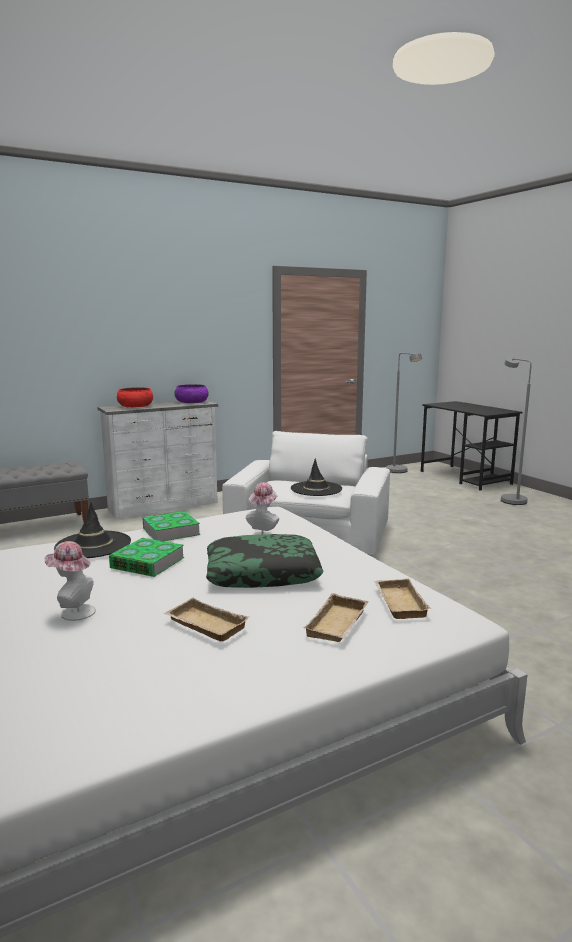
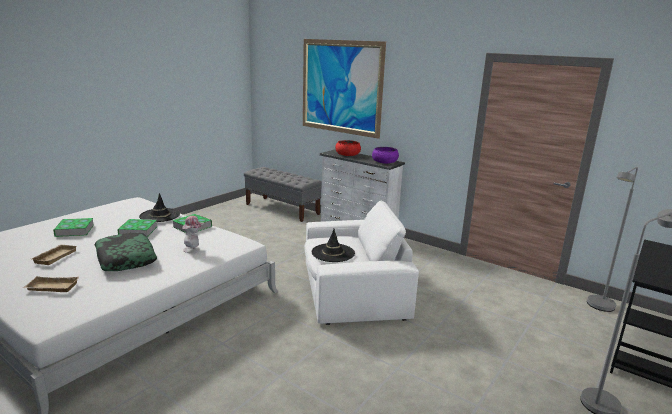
camera: 65 degrees right, 5 degrees up
hat [45,541,96,621] -> book [53,218,94,237]
beige tray [374,579,431,619] -> none
none -> picture [303,39,386,139]

